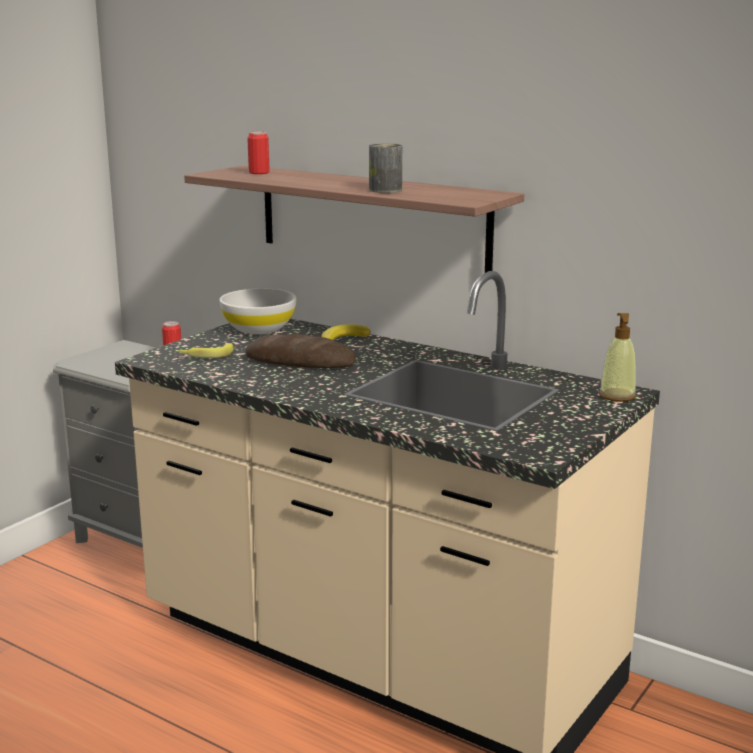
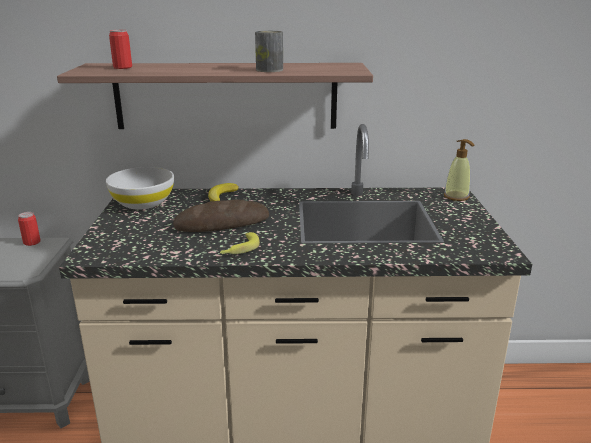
camera: 35 degrees left, 5 degrees up
banana [178,343,233,358] -> banana moved to [220,232,260,254]

